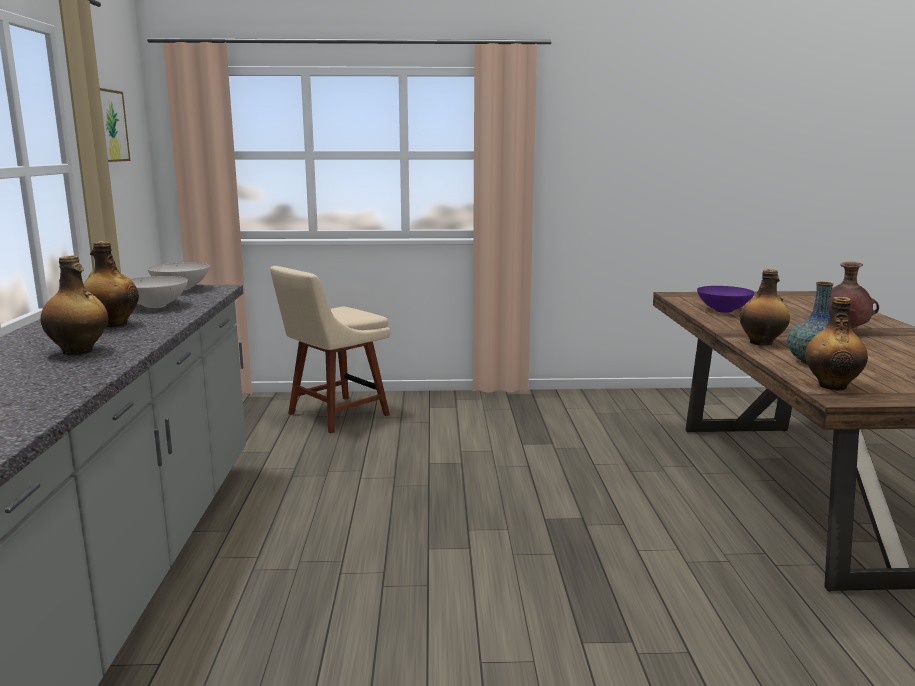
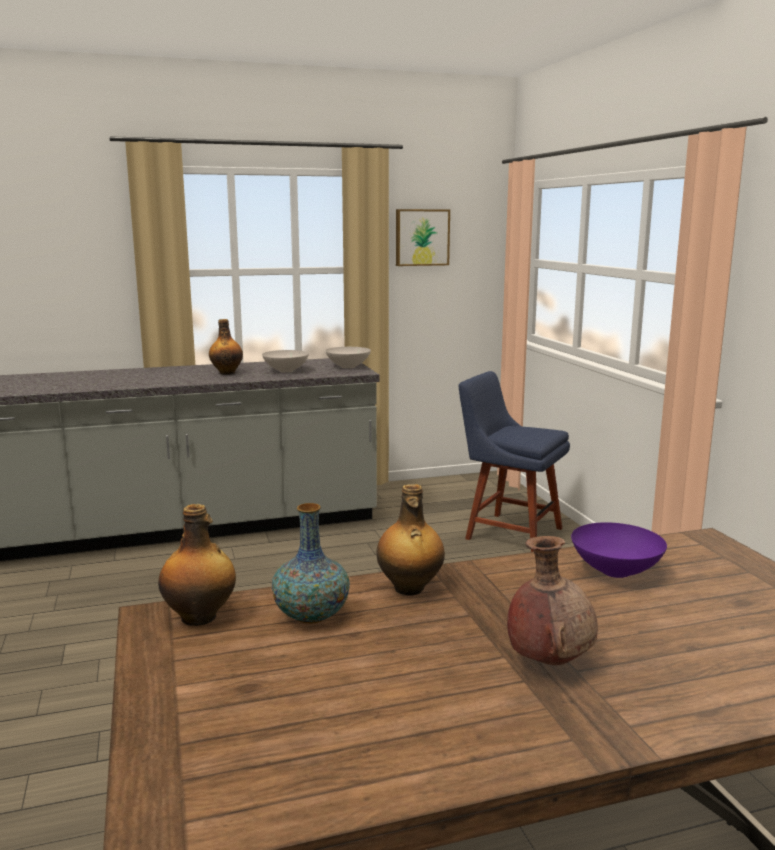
camera: 75 degrees right, 0 degrees up
bottle [41,256,108,355] -> none
beige chair [270,266,391,434] -> blue chair [459,371,570,552]

